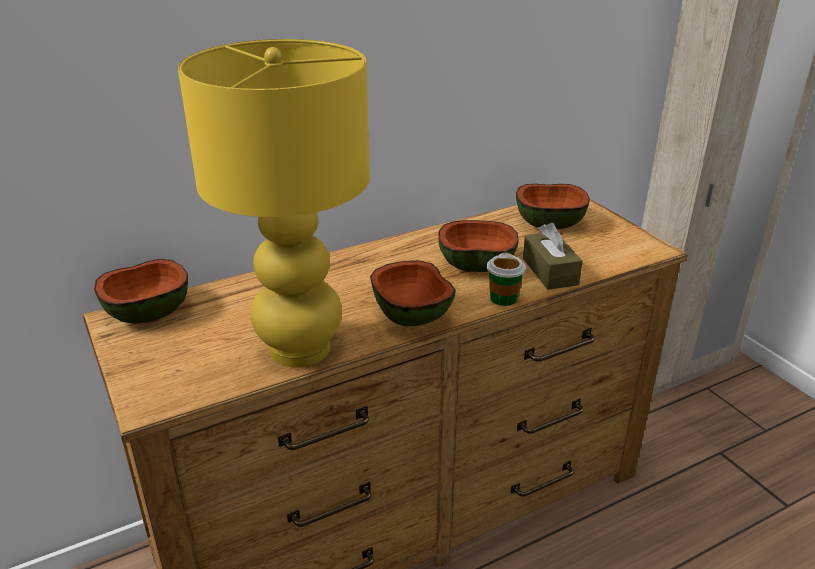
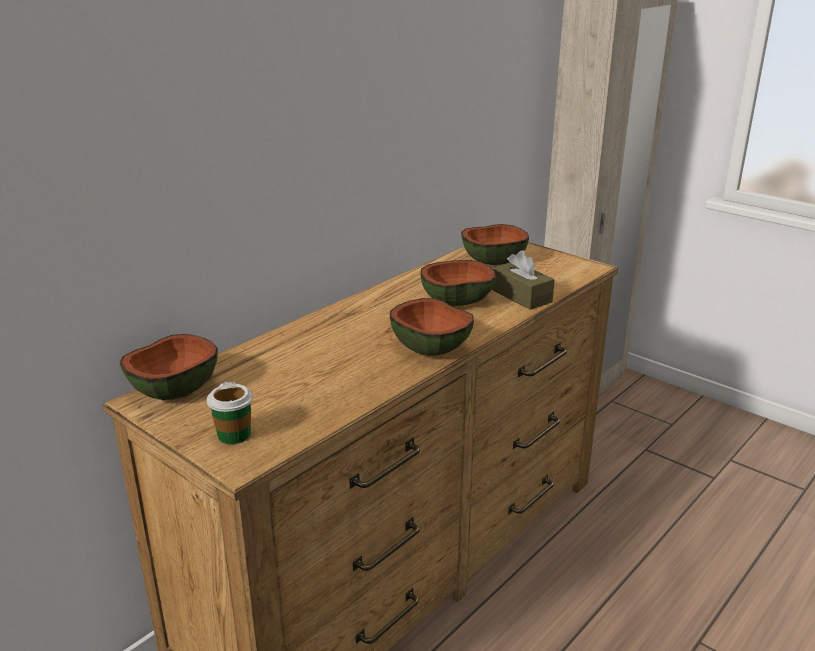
camera: 20 degrees left, 5 degrees down
yellow table lamp [178,39,370,367] -> none
cup [487,253,526,306] -> cup moved to [207,382,253,444]

